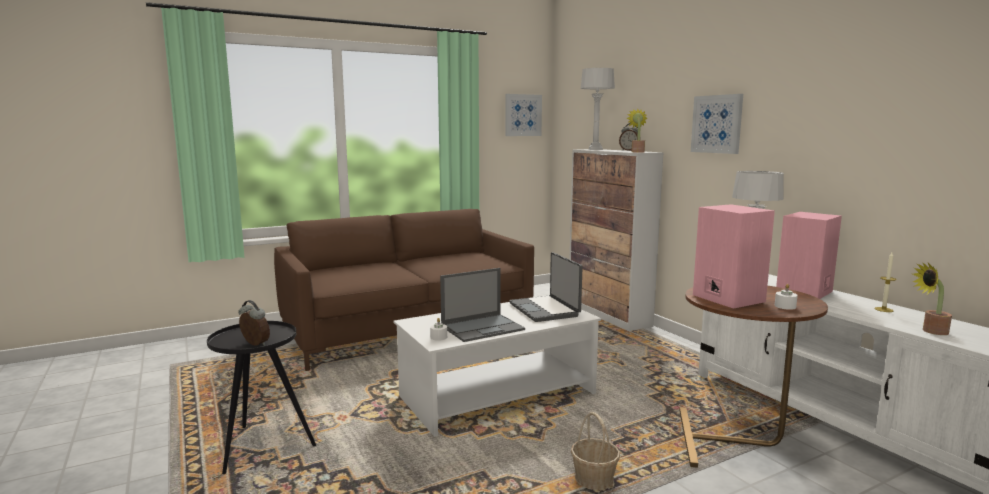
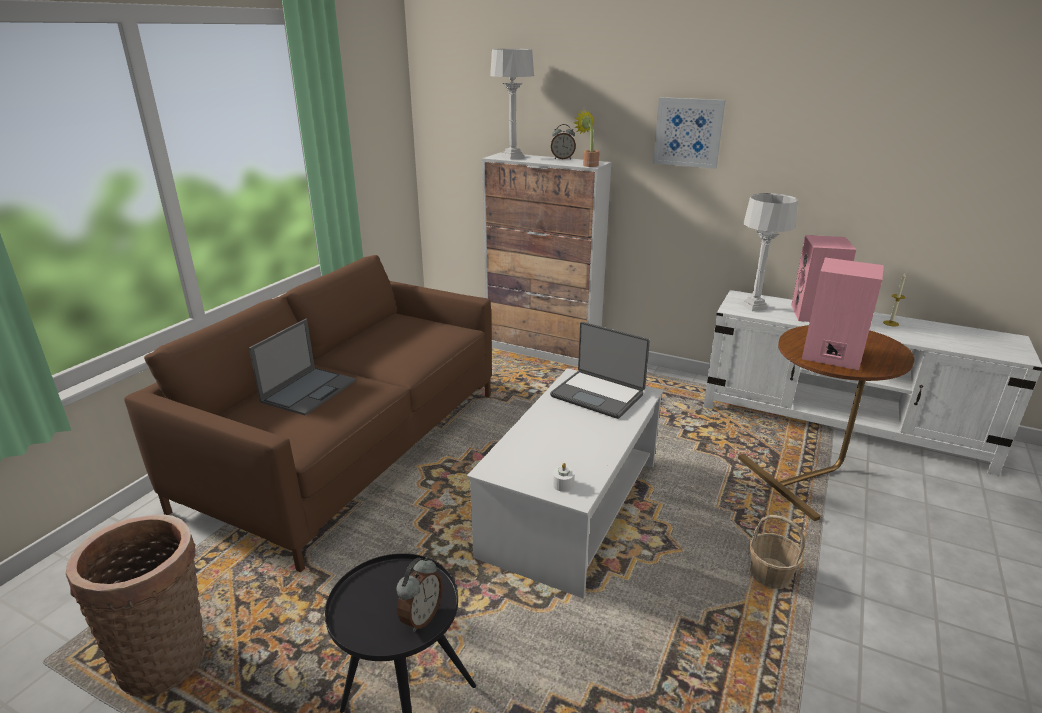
camera: 35 degrees left, 15 degrees up
alarm clock [238,300,270,346] -> alarm clock turned 120 degrees clockwise [396,557,443,632]
laptop [440,268,525,342] -> laptop moved to [249,319,356,415]
picture [505,94,542,136] -> none
white candle [775,284,798,310] -> none
potted plant [913,262,952,335] -> none
none -> basket [66,514,205,697]

